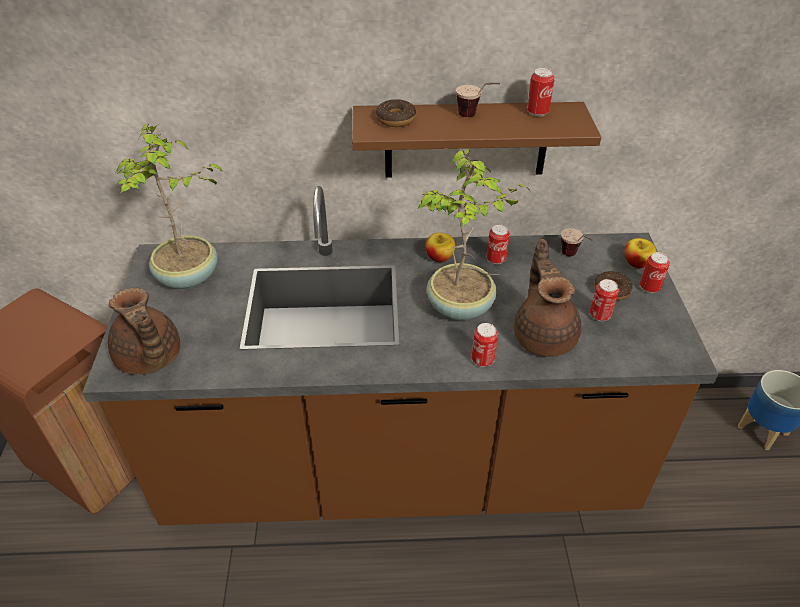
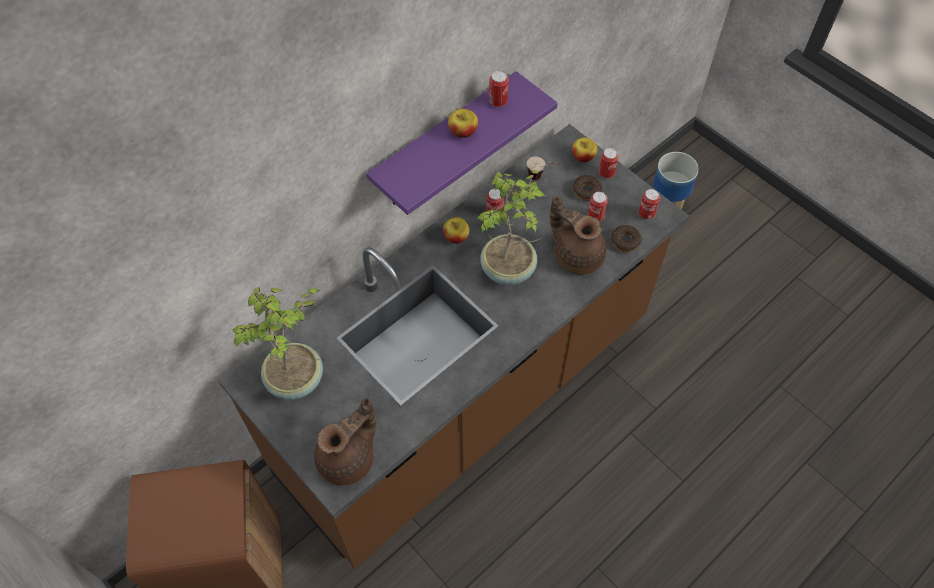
camera: 40 degrees left, 15 degrees up
brown teapot [108,288,180,375] -> brown teapot turned 60 degrees counterclockwise [314,397,376,485]
brown shelf [352,102,601,178] -> purple shelf [366,71,558,215]
donut [376,99,416,127] -> donut moved to [611,225,642,252]
cup [456,83,500,117] -> apple [448,108,478,138]
can [472,323,498,367] -> can moved to [639,189,660,219]

